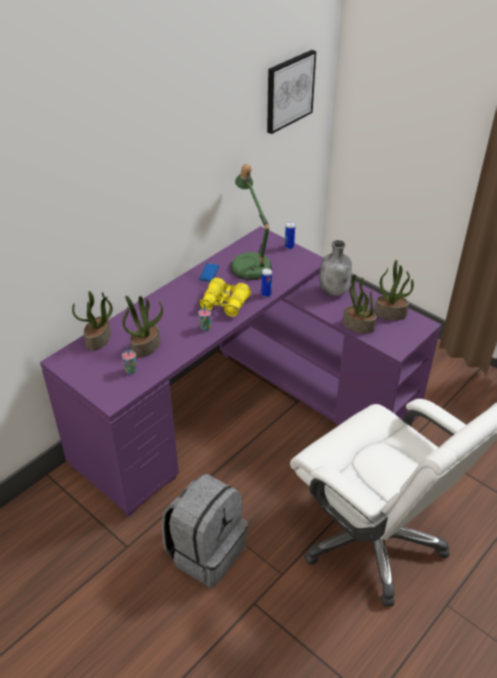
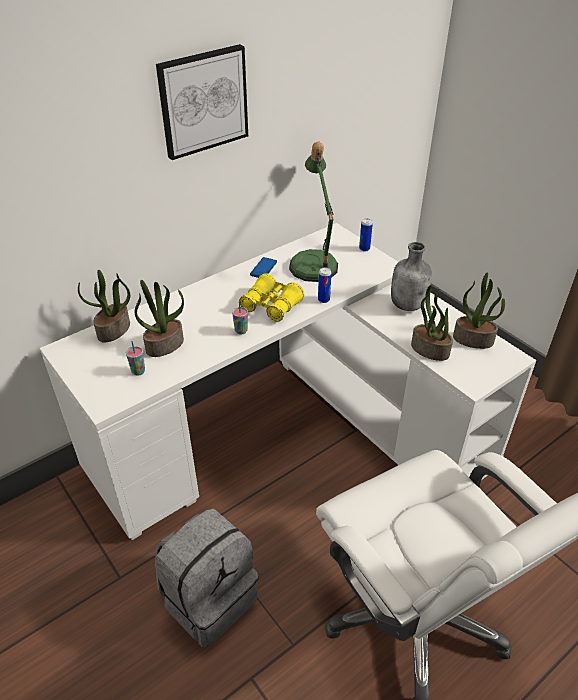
camera: 10 degrees right, 0 degrees up
purple desk [40,226,441,516] -> white desk [39,223,536,540]
picture [267,50,316,134] -> picture moved to [156,44,248,160]

